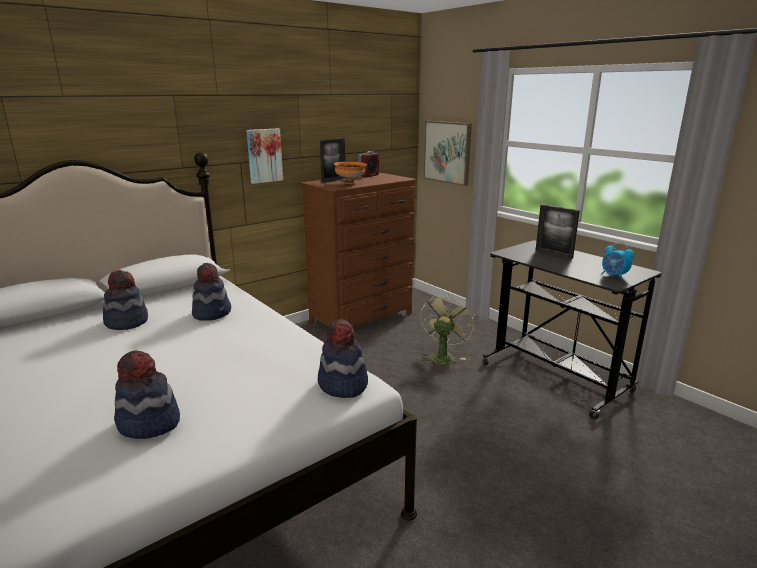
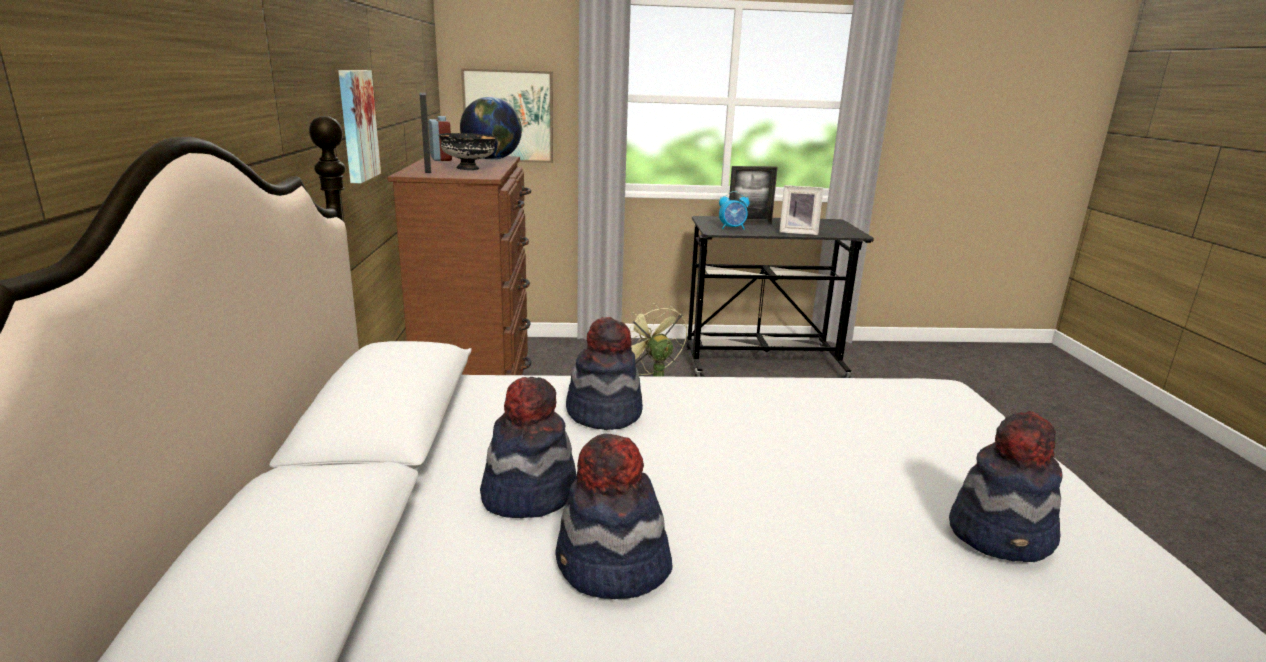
camera: 55 degrees left, 0 degrees up
hat [318,319,368,398] -> hat moved to [555,433,673,599]
orange bowl [334,162,367,184] -> black bowl [438,133,497,170]
alarm clock [602,243,634,279] -> alarm clock moved to [719,191,749,230]
none -> globe [460,97,522,160]
none -> picture frame [779,185,823,235]

